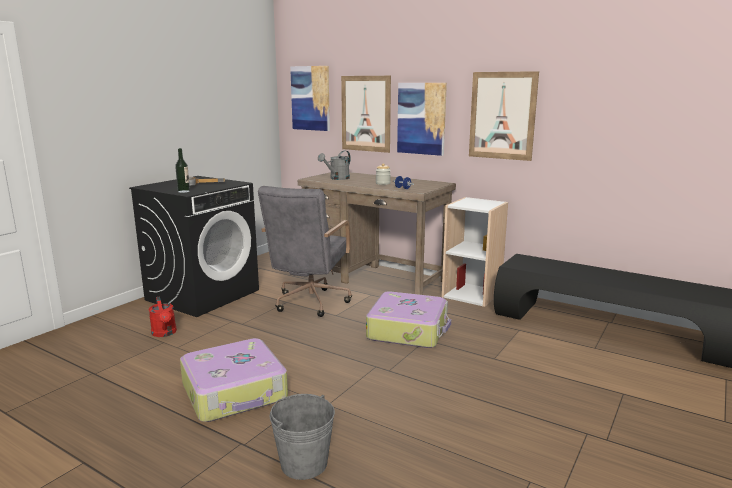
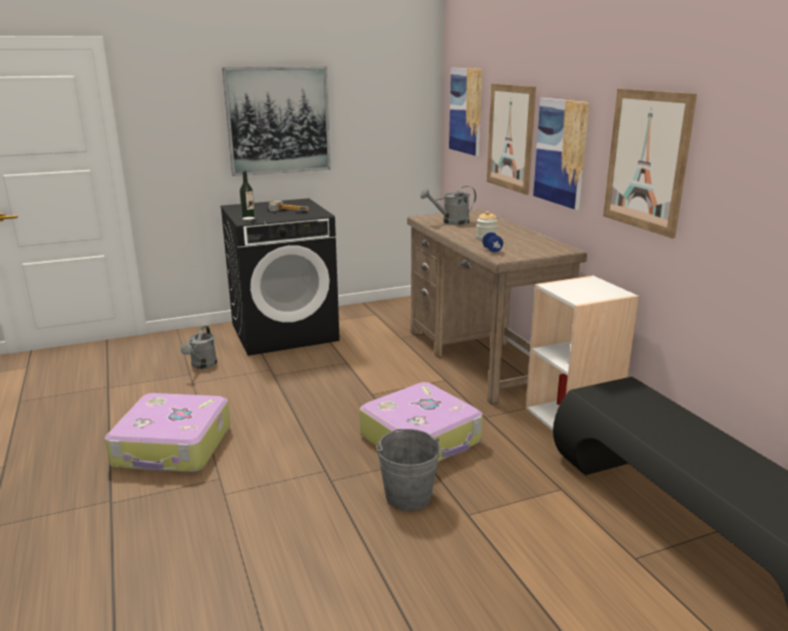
camera: 35 degrees right, 5 degrees up
red watering can [148,297,177,337] -> grey watering can [181,326,217,369]
grey office chair [258,186,352,317] -> none
grey bucket [269,394,335,480] -> grey bucket moved to [377,429,441,511]
none -> picture [222,66,330,176]

